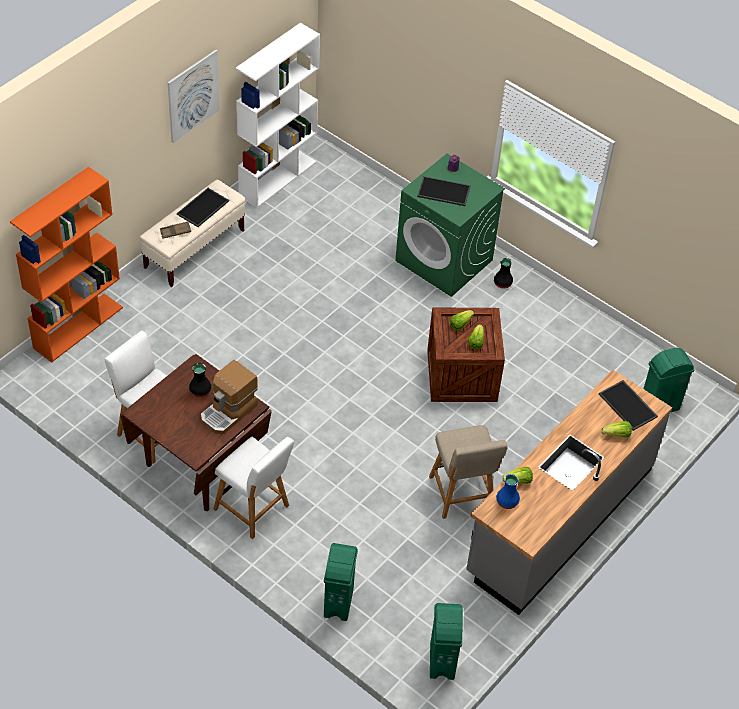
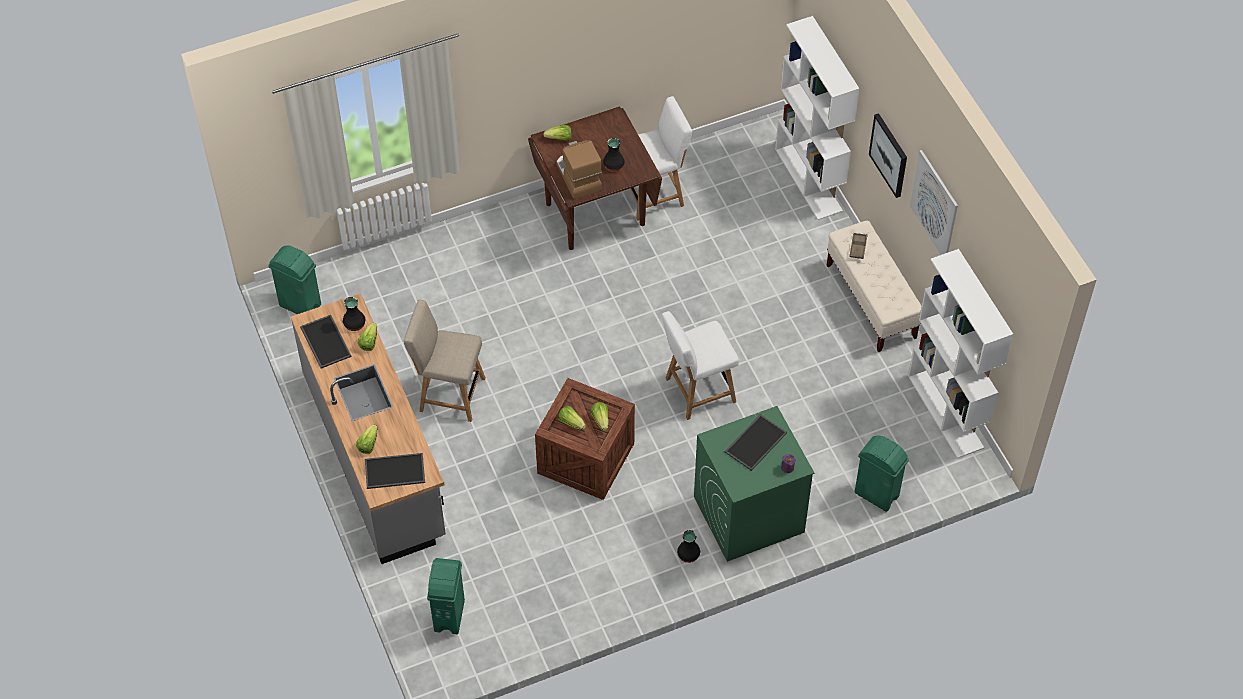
camera: 120 degrees right, 5 degrees up
orange bookcase [10,167,123,363] -> white bookcase [775,16,859,220]
tray [177,188,229,227] -> tray moved to [300,315,352,369]
white chair [213,437,294,539] -> white chair moved to [662,311,739,420]
green trash can [324,543,358,621] -> green trash can moved to [855,436,909,512]
blue vase [496,474,520,509] -> black vase [343,297,366,331]
none -> lettuce [543,125,572,141]
none -> picture [869,113,907,198]

